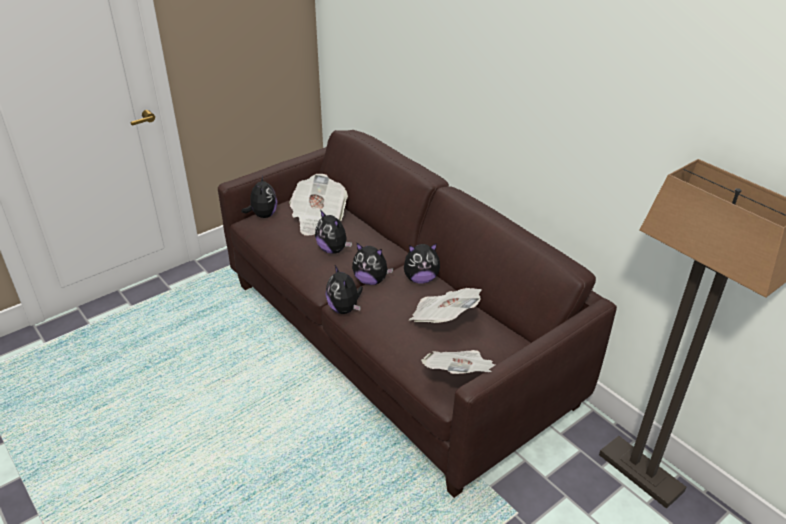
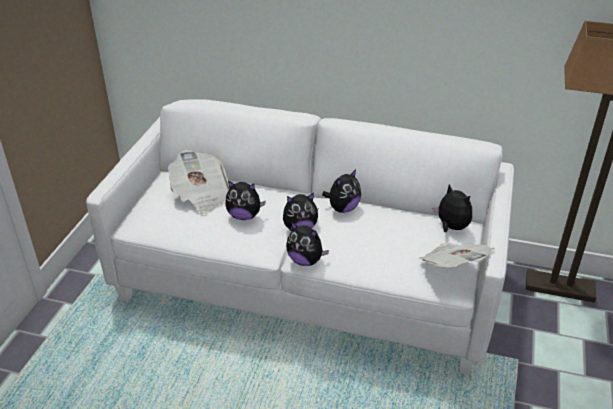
camera: 35 degrees left, 0 degrees up
brown sofa [218,130,617,498] -> white sofa [86,99,514,375]
plush toy [242,175,277,218] -> plush toy moved to [432,184,472,232]
newspaper [409,288,481,323] -> none

